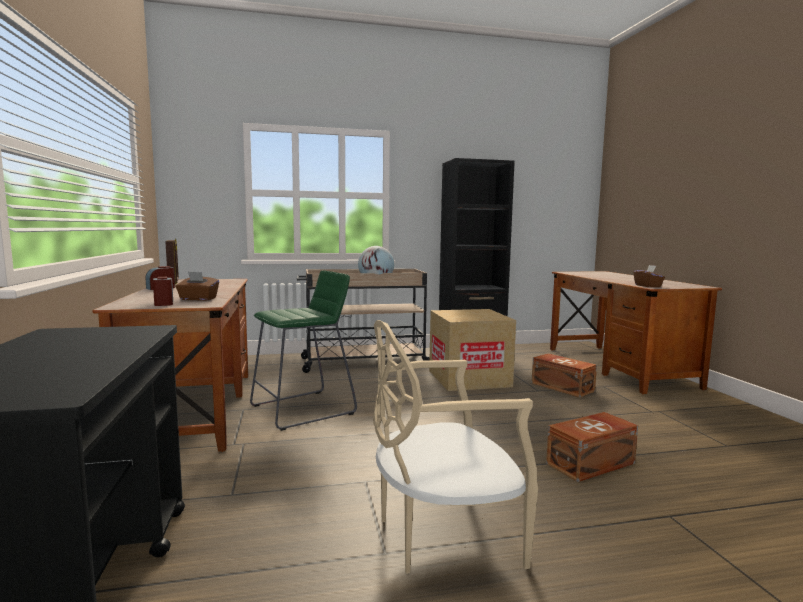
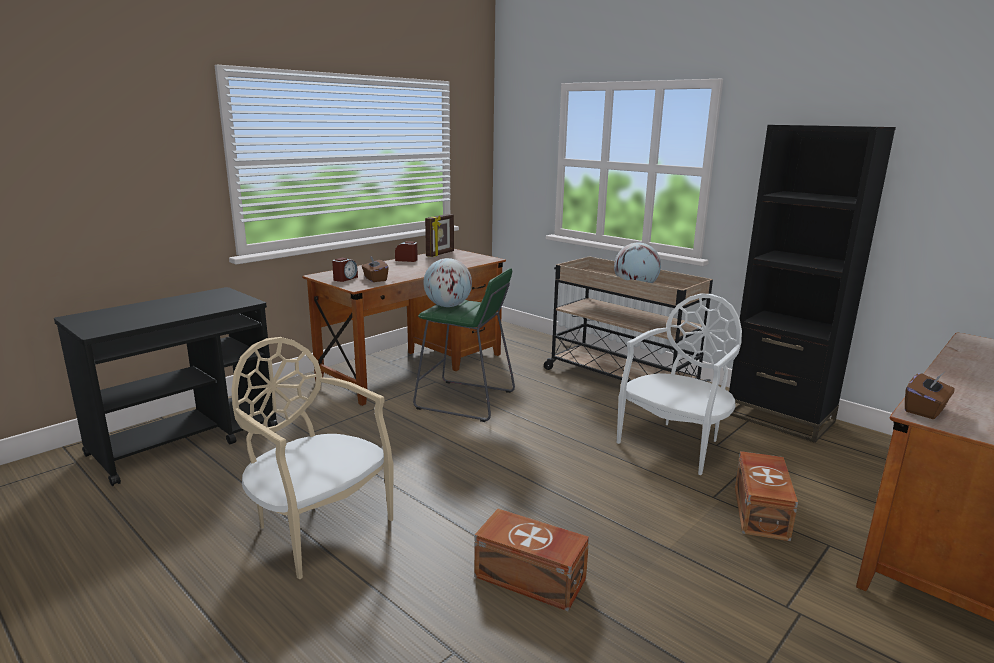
camera: 55 degrees right, 10 degrees up
cardboard box [429,309,516,391] -> white chair [617,293,742,475]
none -> globe [423,258,472,307]

